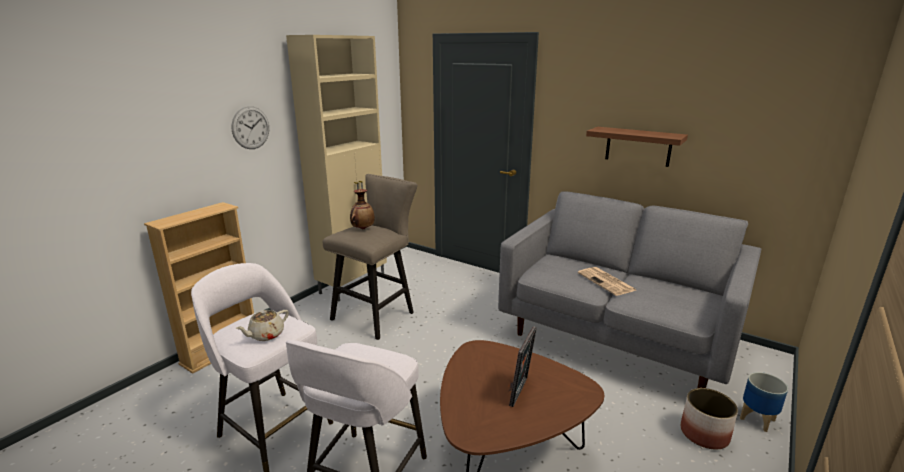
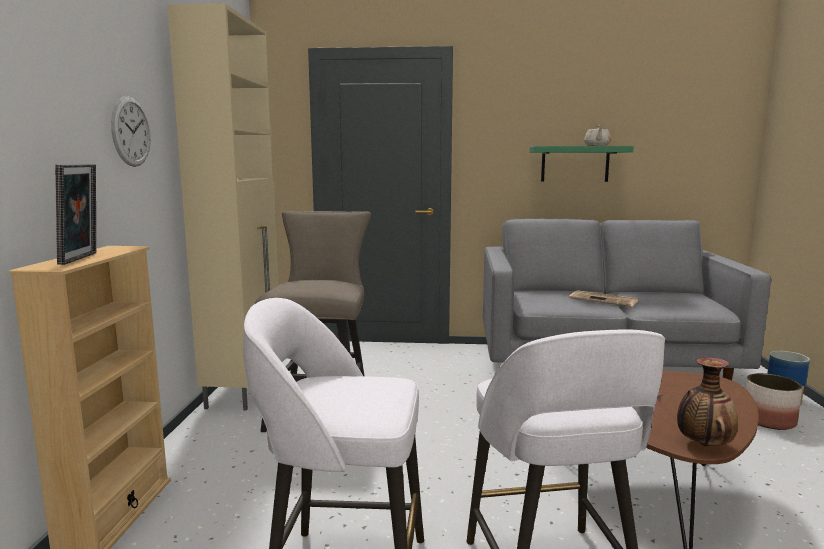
camera: 30 degrees left, 10 degrees down
beige teapot [235,310,289,341] -> beige teapot moved to [584,125,611,146]
vase [350,189,375,229] -> vase moved to [677,357,738,446]
picture frame [509,326,537,407] -> picture frame moved to [55,164,96,265]
brown shelf [586,127,688,167] -> green shelf [529,146,634,182]

